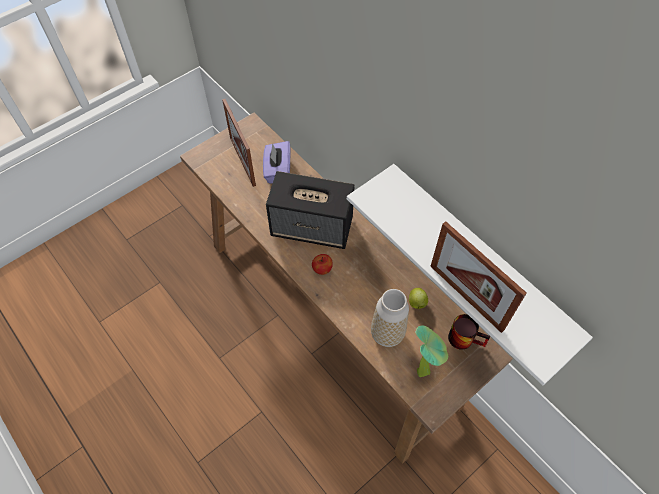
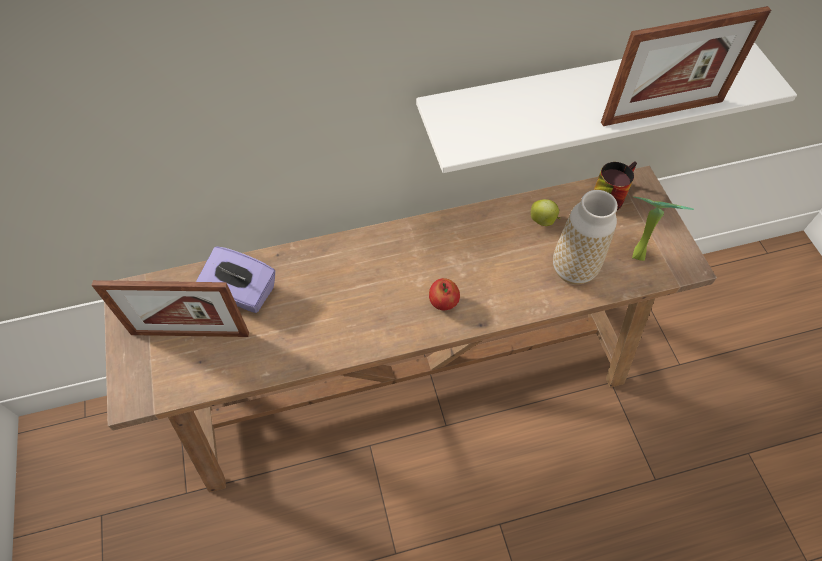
camera: 65 degrees left, 0 degrees up
speaker [266,171,355,249] -> none

